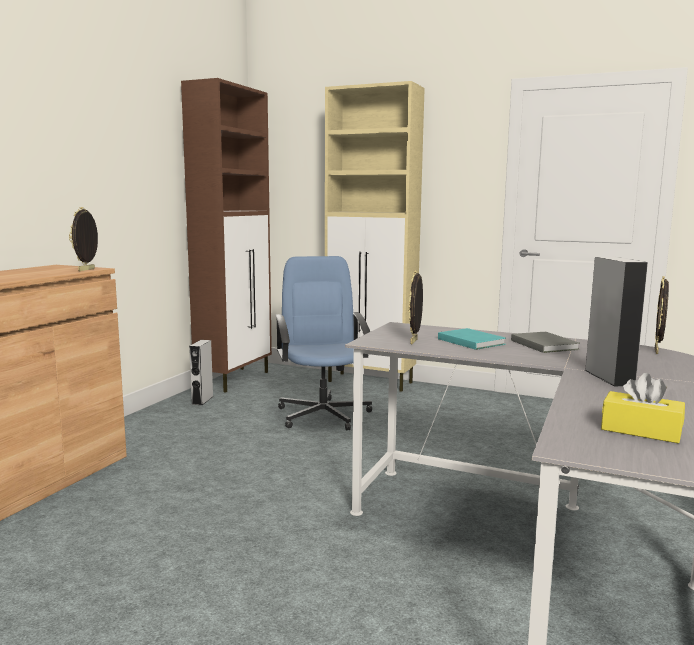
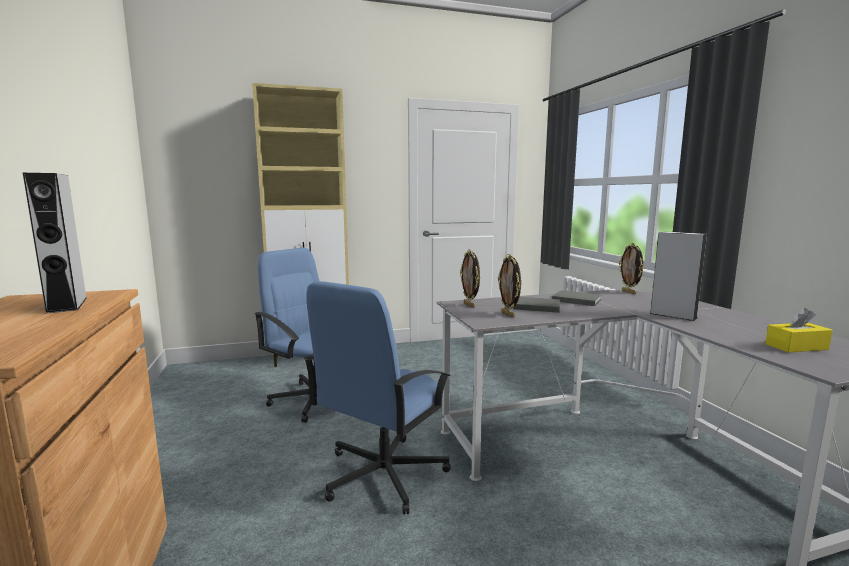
camera: 40 degrees left, 0 degrees up
picture frame [69,207,98,271] -> picture frame moved to [460,249,480,308]
brown cabinet [181,78,272,393] -> none
grey speaker [189,340,214,405] -> grey speaker moved to [23,173,87,313]
turquoise book [438,328,506,350] -> grey book [513,297,560,313]
none -> blue office chair [304,281,451,515]

